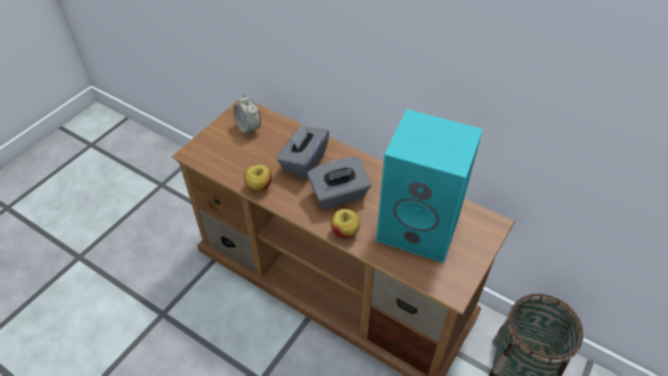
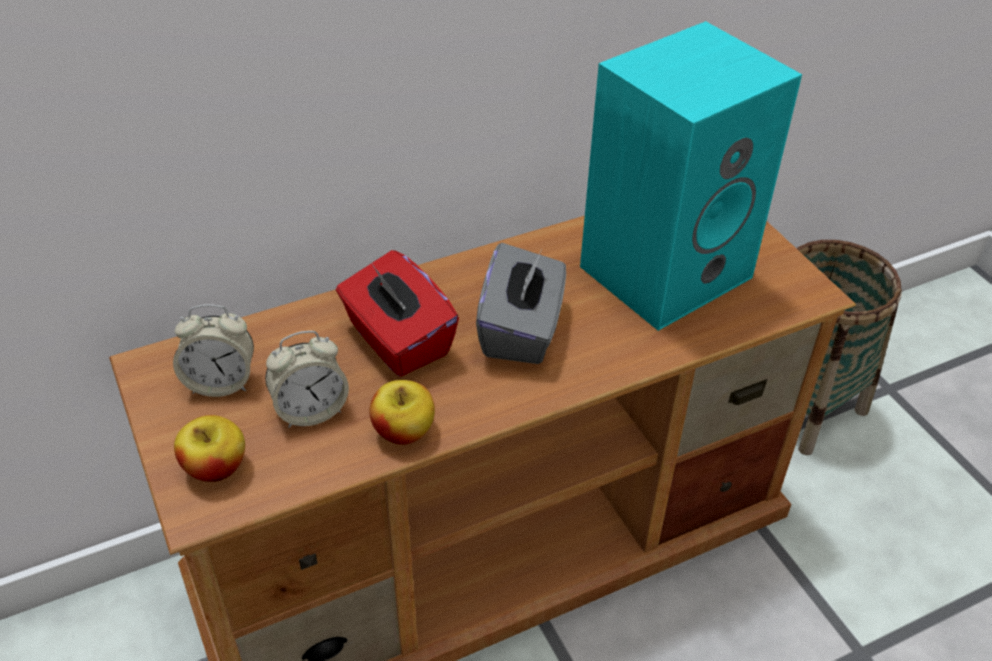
camera: 60 degrees left, 5 degrees down
grey tissue box [277,123,329,179] -> red tissue box [336,250,459,377]
apple [331,209,360,238] -> apple moved to [174,415,245,482]
none -> alarm clock [265,331,349,428]

